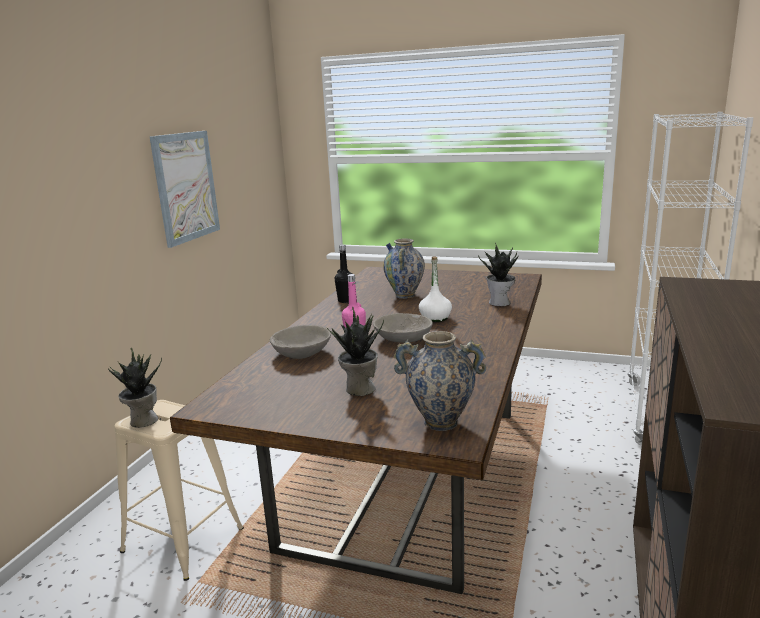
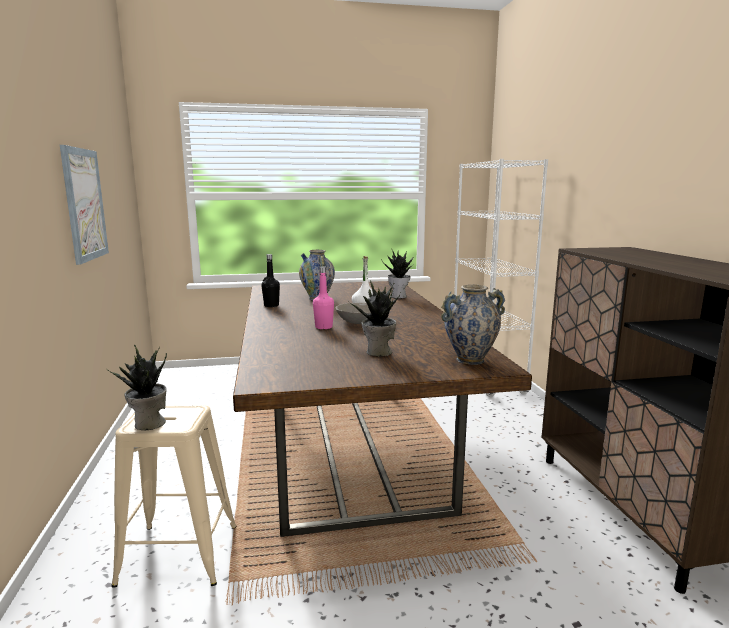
camera: 30 degrees left, 5 degrees down
grey bowl [270,325,331,359] -> none

